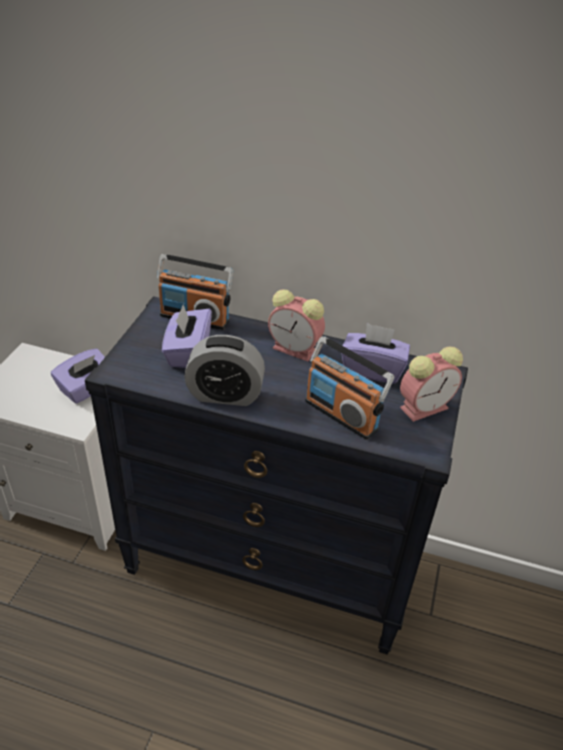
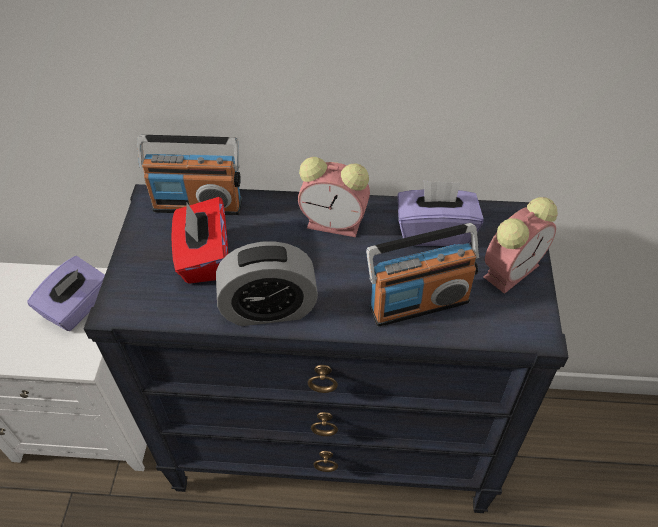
camera: 10 degrees left, 10 degrees up
purple tissue box [162,304,212,368] -> red tissue box [172,197,228,284]
radio [305,337,394,440] -> radio turned 45 degrees counterclockwise [366,223,479,327]

